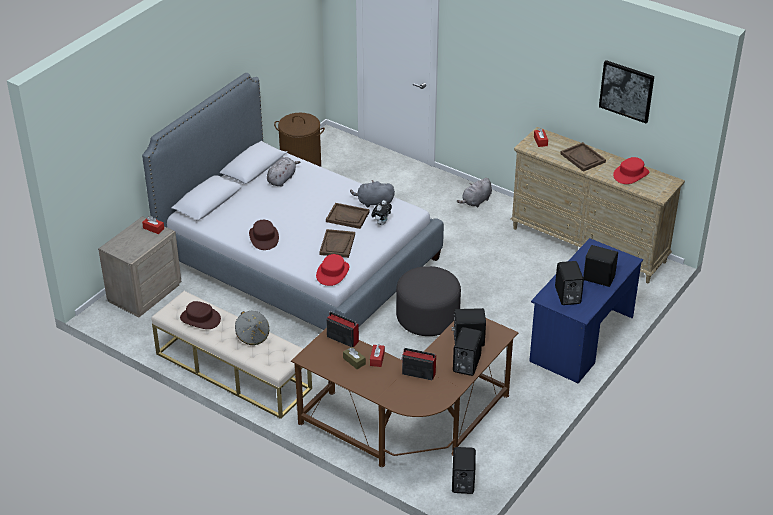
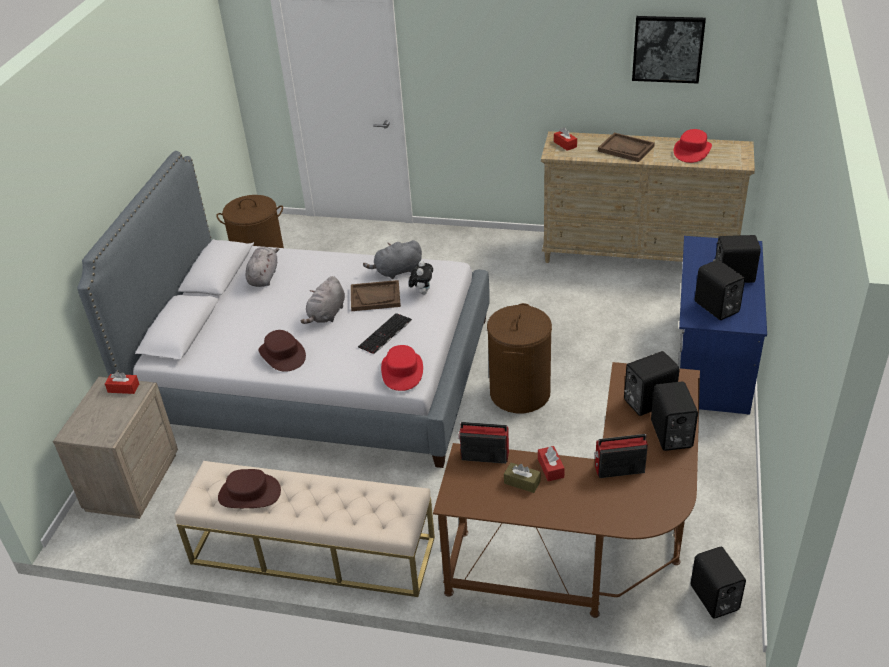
camera: 20 degrees left, 0 degrees up
grey hat [235,311,269,345] -> none
brown tray [319,229,355,258] -> keyboard [358,313,412,354]
grey ottoman [396,266,461,336] -> brown laundry basket [487,303,552,413]
grey plush toy [457,178,492,207] -> grey plush toy moved to [301,276,345,324]

